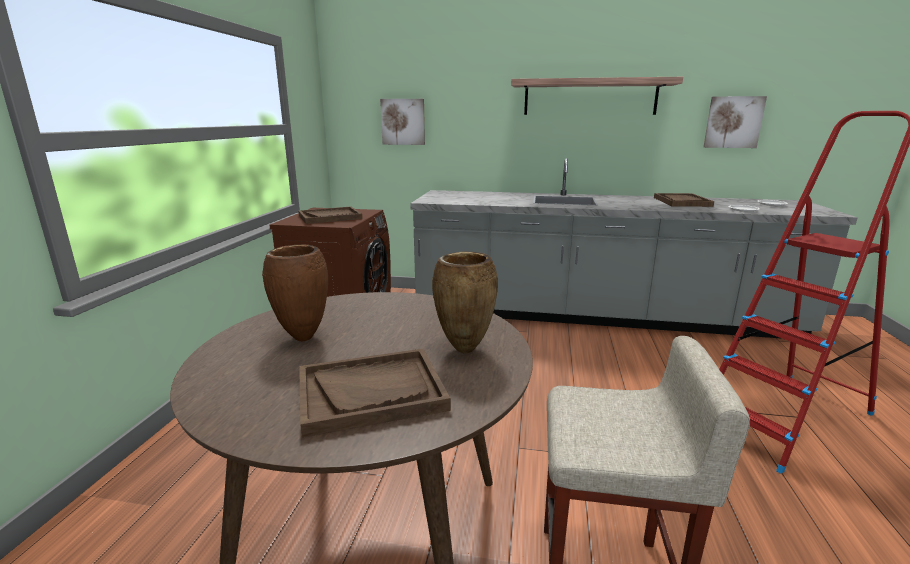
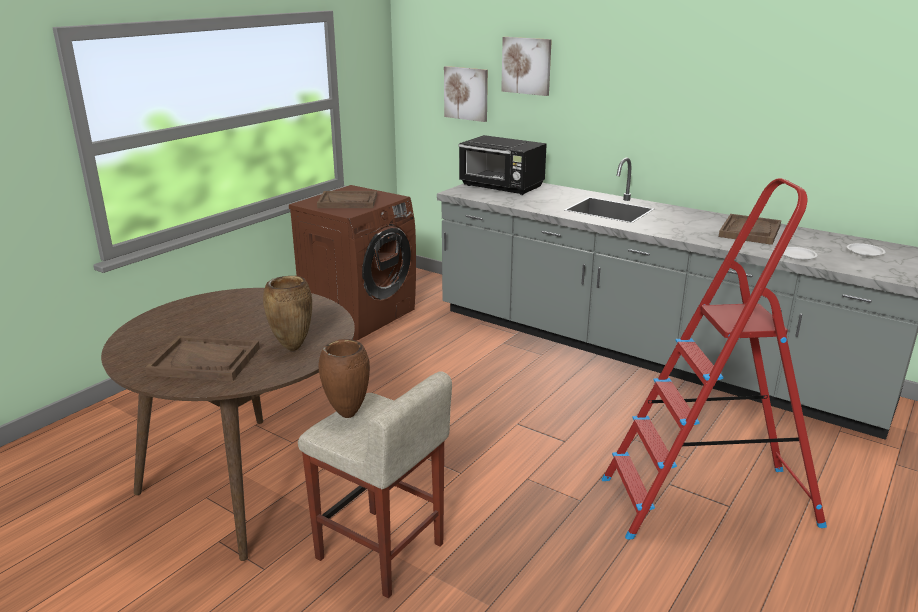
camera: 25 degrees right, 5 degrees up
brown vase [262,245,328,341] -> brown vase moved to [318,339,370,418]
shelf [511,77,683,115] -> none
picture [703,96,767,148] -> picture moved to [501,37,552,96]
none -> black microwave [458,135,547,195]

